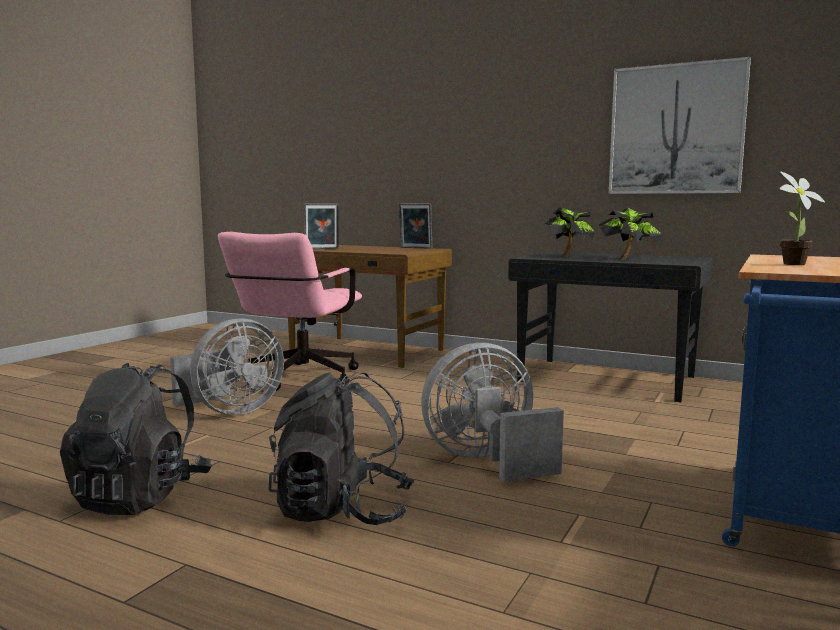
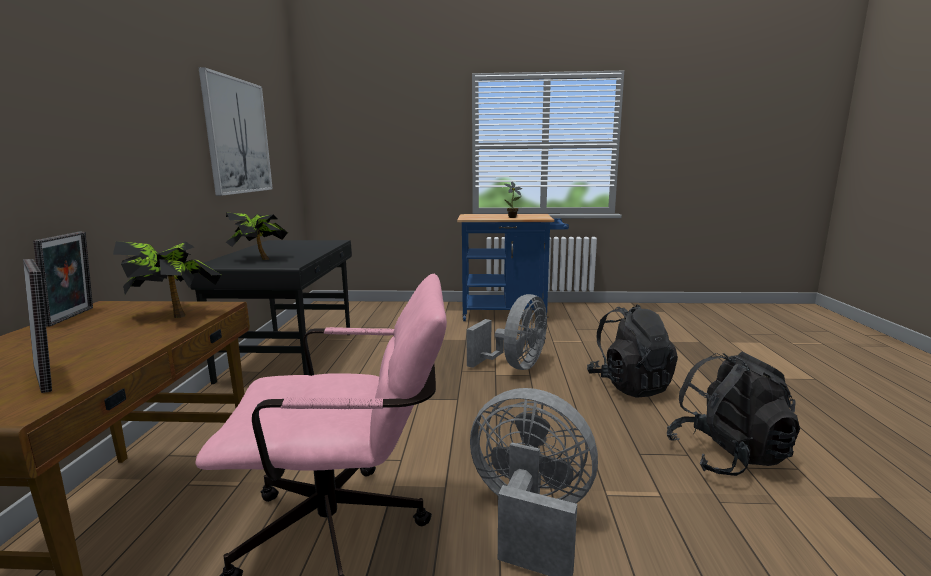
camera: 115 degrees left, 5 degrees up
grey fan [421,343,564,482] -> grey fan turned 105 degrees counterclockwise [466,294,547,370]
potted plant [599,207,663,260] -> potted plant moved to [113,241,221,318]

